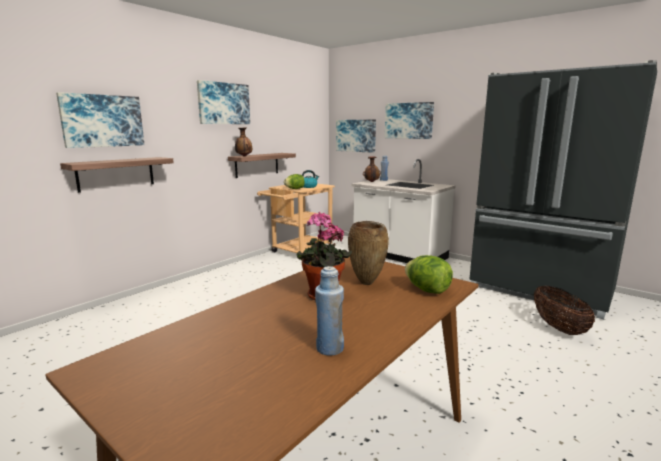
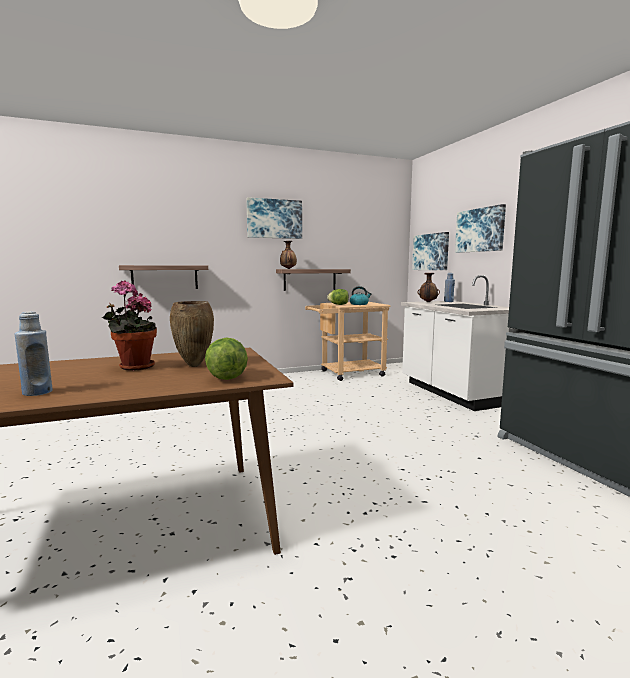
camera: 30 degrees right, 5 degrees down
picture [56,92,144,148] -> none
basket [534,286,595,335] -> none

